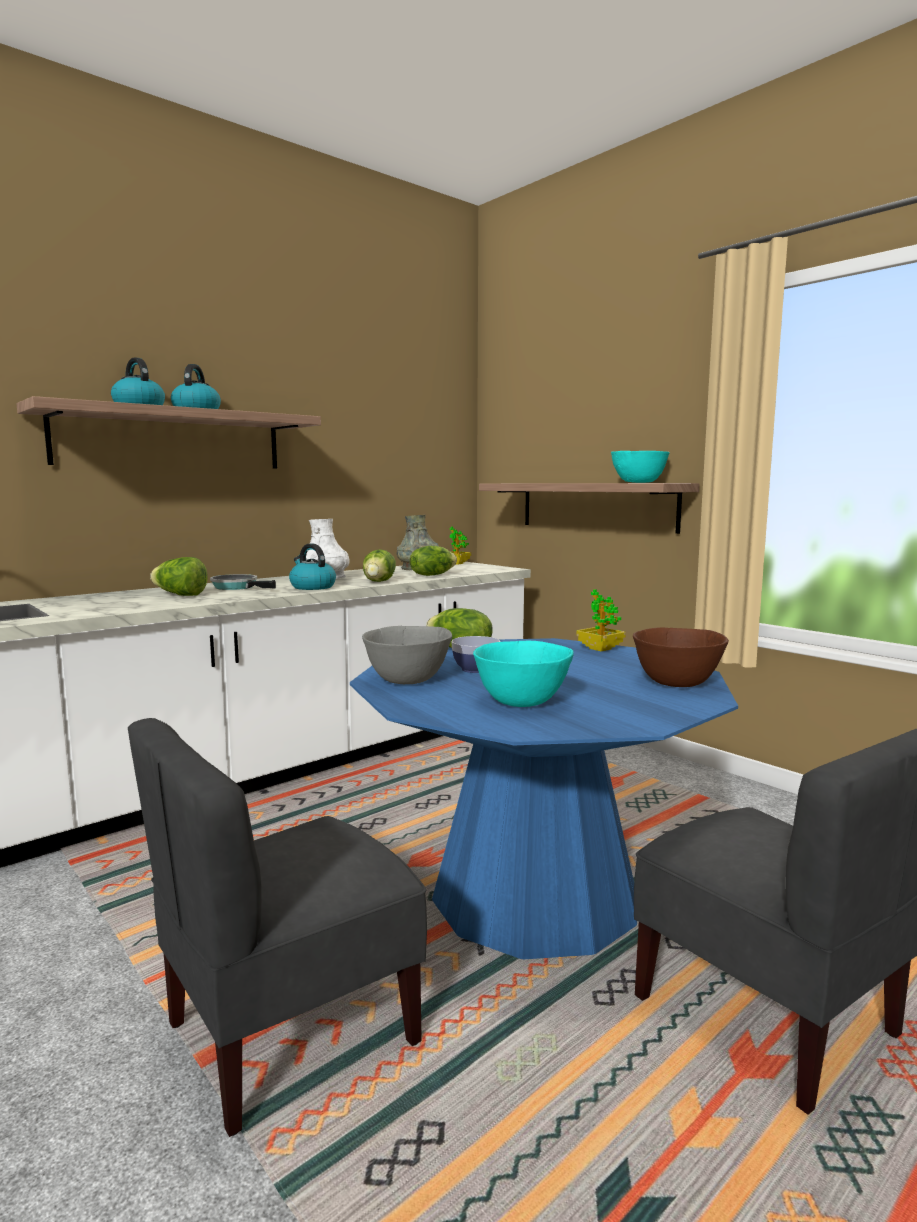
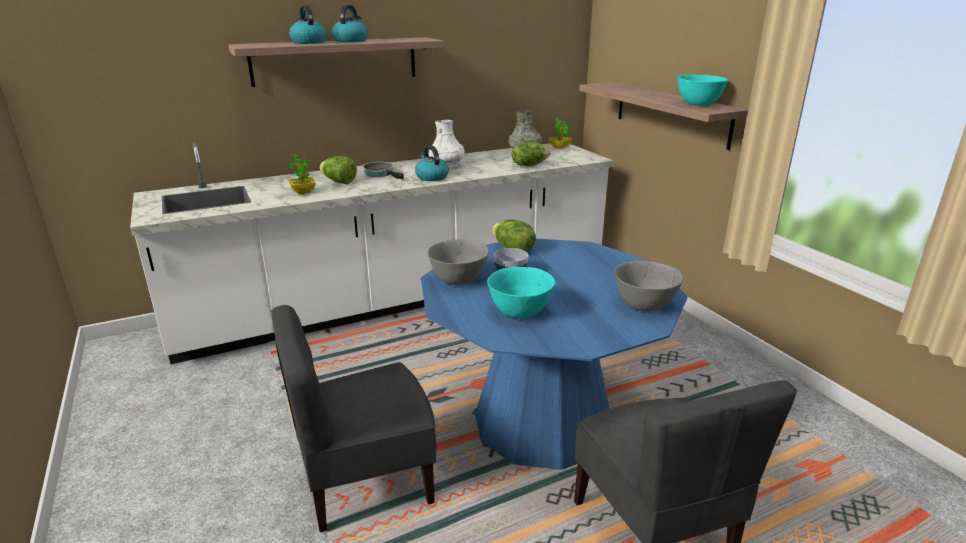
camera: 15 degrees right, 15 degrees up
lettuce [363,549,396,582] -> none
potted plant [576,589,626,651] -> potted plant moved to [289,154,316,194]
brown bowl [633,627,729,687] -> grey bowl [614,260,683,312]

